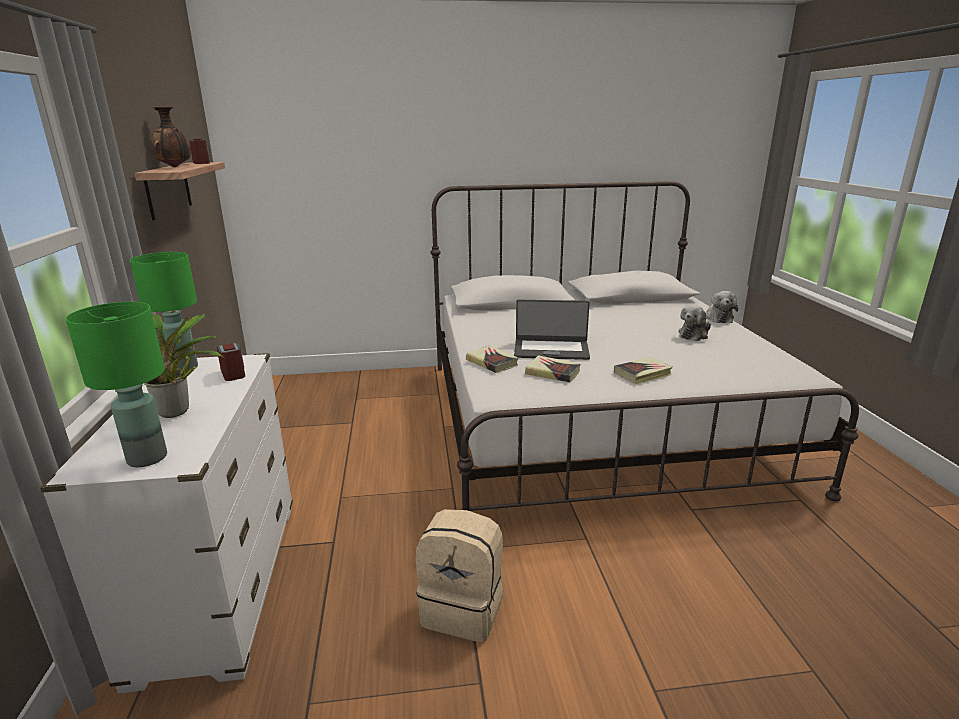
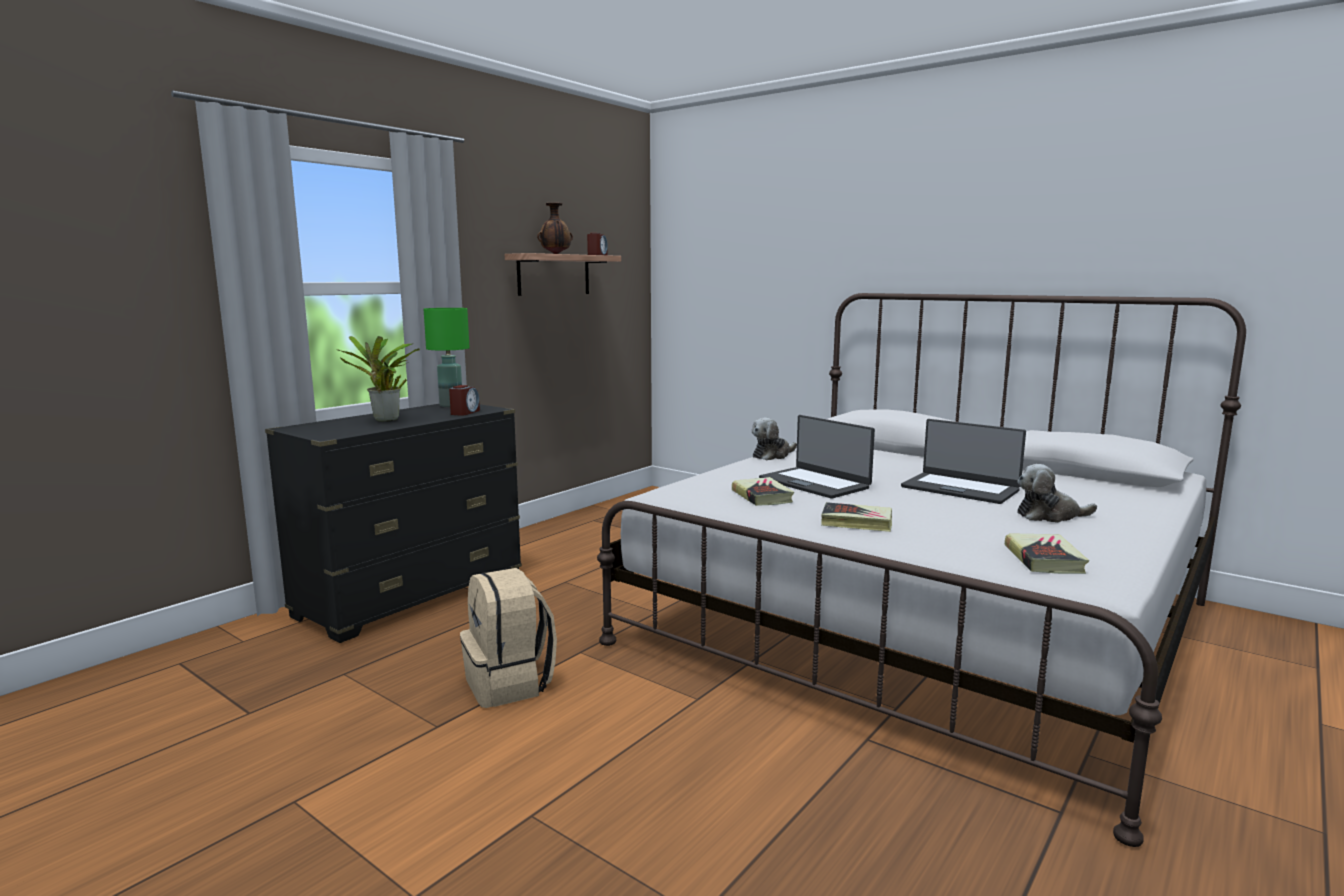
camera: 45 degrees right, 10 degrees down
white dresser [40,353,293,693] -> black dresser [265,404,522,643]
green table lamp [66,302,167,467] -> none
book [466,345,519,373] -> book moved to [1005,533,1089,574]
plush toy [706,291,738,323] -> plush toy moved to [752,418,797,460]
none -> laptop [901,419,1026,504]

